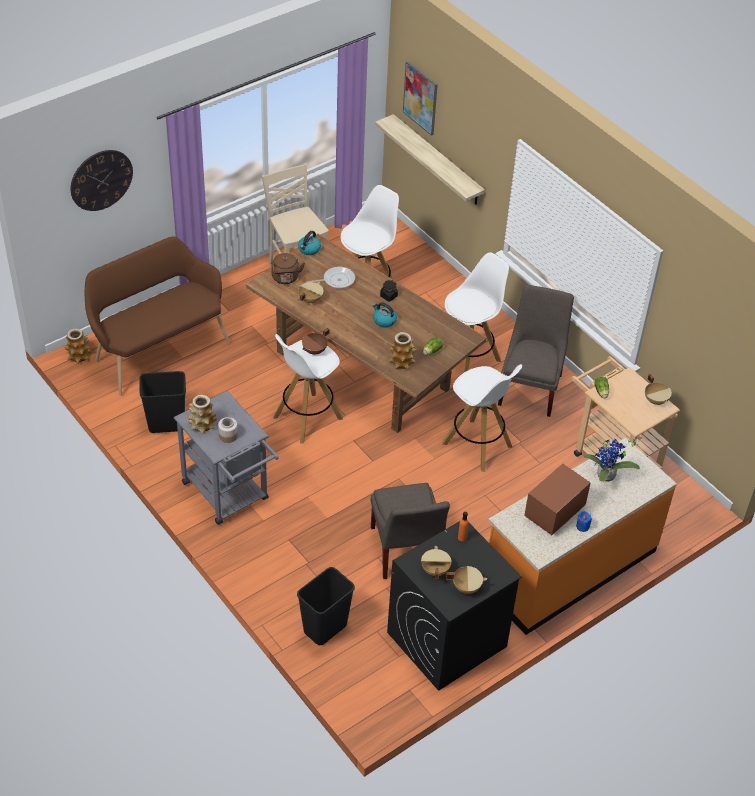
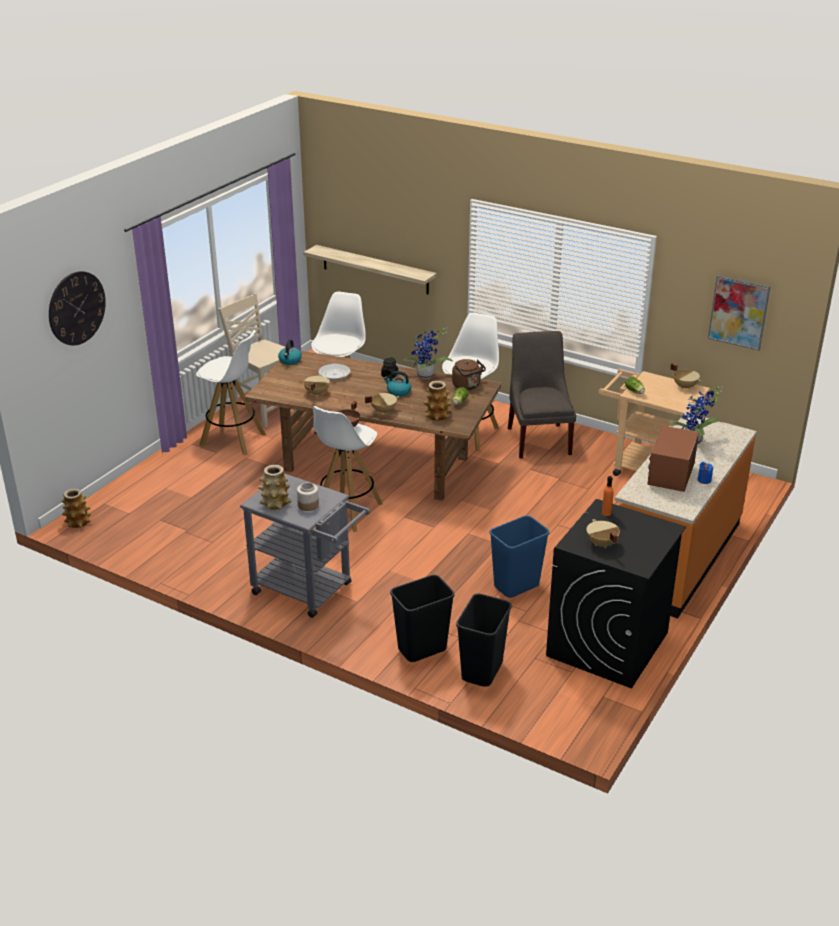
camera: 20 degrees left, 15 degrees down
brown bench [85,236,230,396] -> none
black trash can [139,371,186,433] -> black trash can moved to [390,575,454,662]
brown kettle [271,253,305,284] -> brown kettle moved to [452,359,486,390]
grey chair [371,483,450,579] -> blue trash can [489,515,549,598]
picture [403,61,438,136] -> picture moved to [708,275,771,351]
white stool [442,364,522,472] -> white stool moved to [196,330,266,455]
beige cooking pot [446,566,487,594] -> beige cooking pot moved to [365,393,399,414]
none -> potted plant [403,328,453,379]

